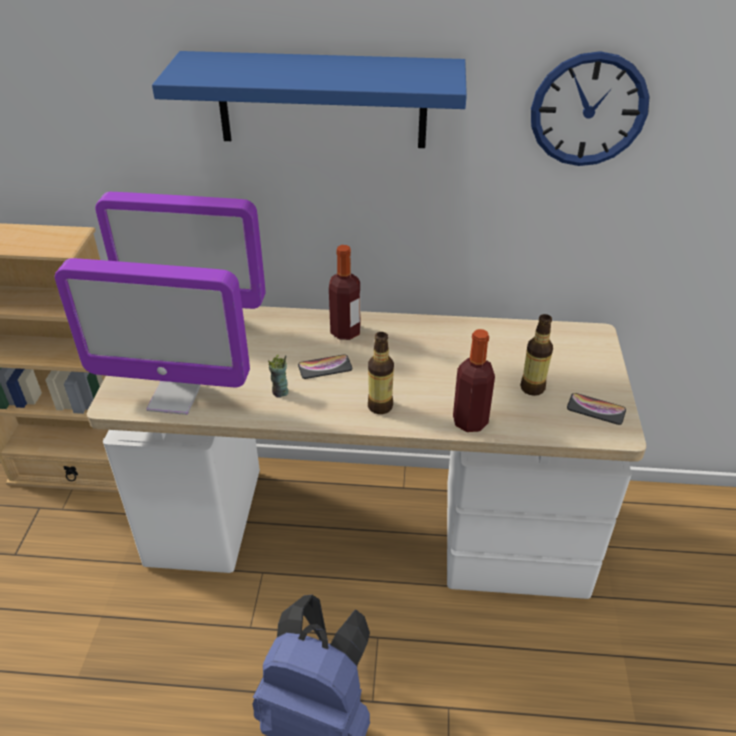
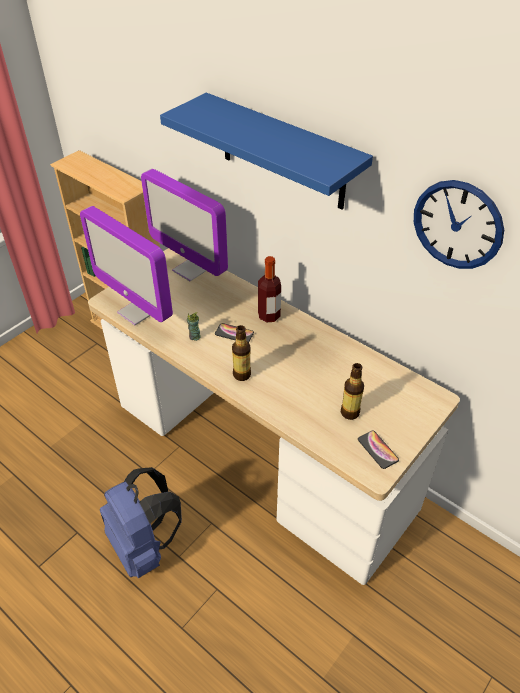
camera: 35 degrees right, 5 degrees up
bottle [453,329,495,432] -> none

